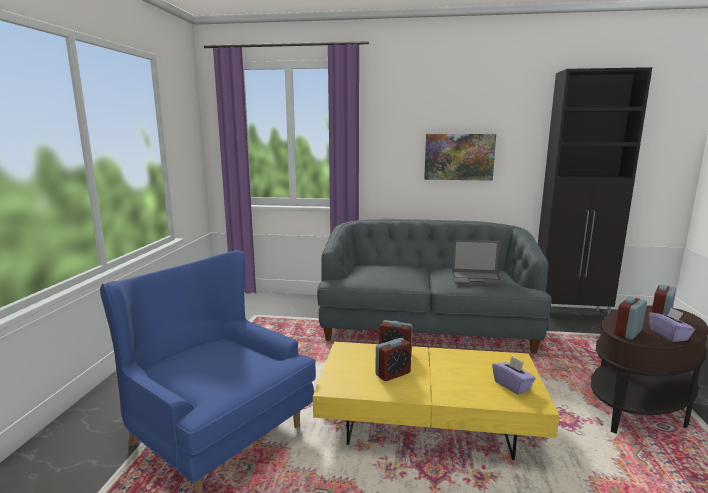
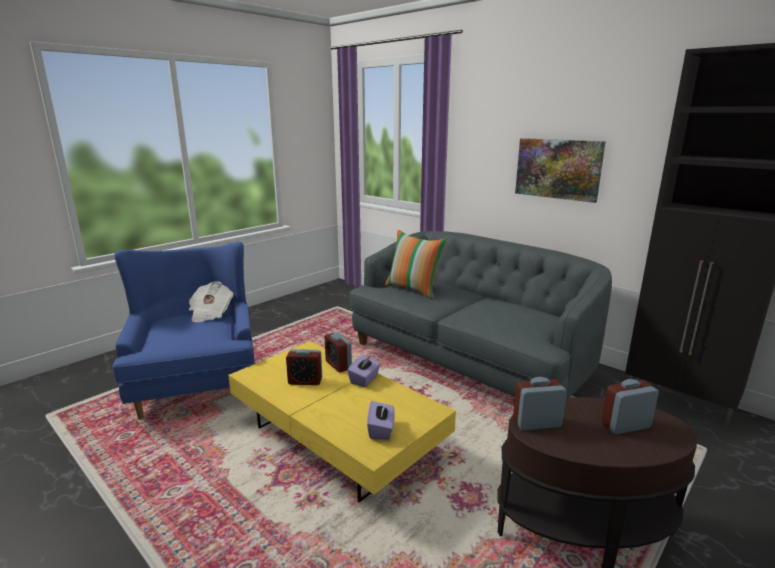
camera: 35 degrees right, 5 degrees up
laptop [452,240,503,285] -> none
purple tissue box [649,307,695,342] -> purple tissue box moved to [348,355,381,387]
none -> newspaper [189,281,233,322]
none -> pillow [385,230,447,299]

